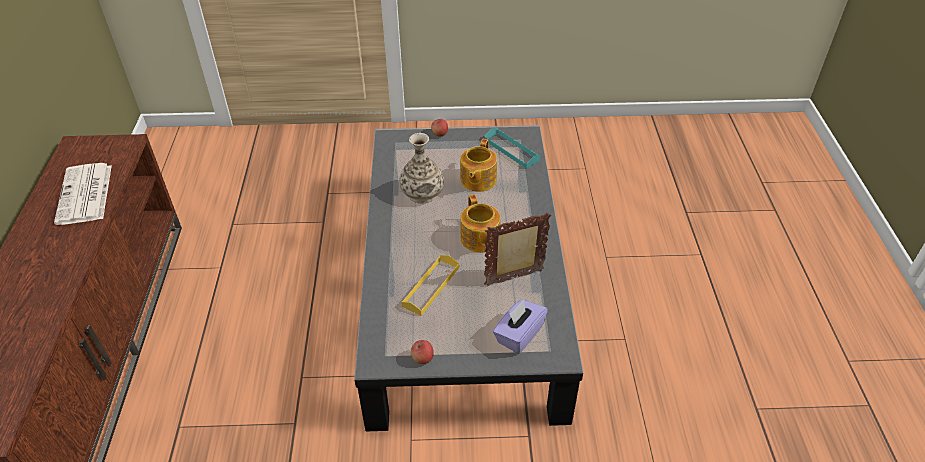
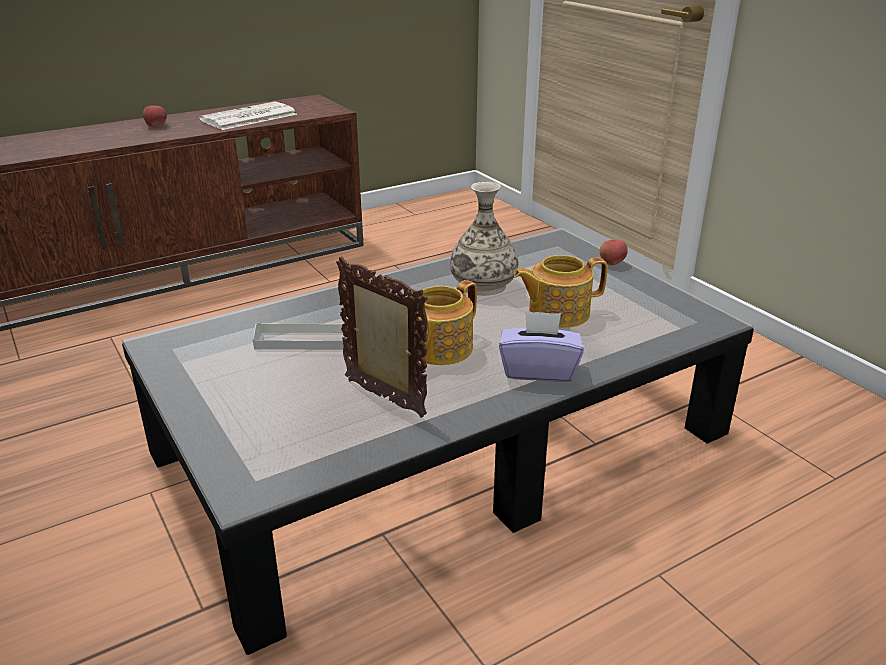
camera: 60 degrees right, 15 degrees down
yellow tray [401,255,459,316] -> grey tray [253,322,352,350]
apple [411,340,434,364] -> apple moved to [143,105,167,127]
turquoise tray [484,128,540,169] -> none
purple tissue box [493,299,548,354] -> purple tissue box moved to [499,311,584,382]

